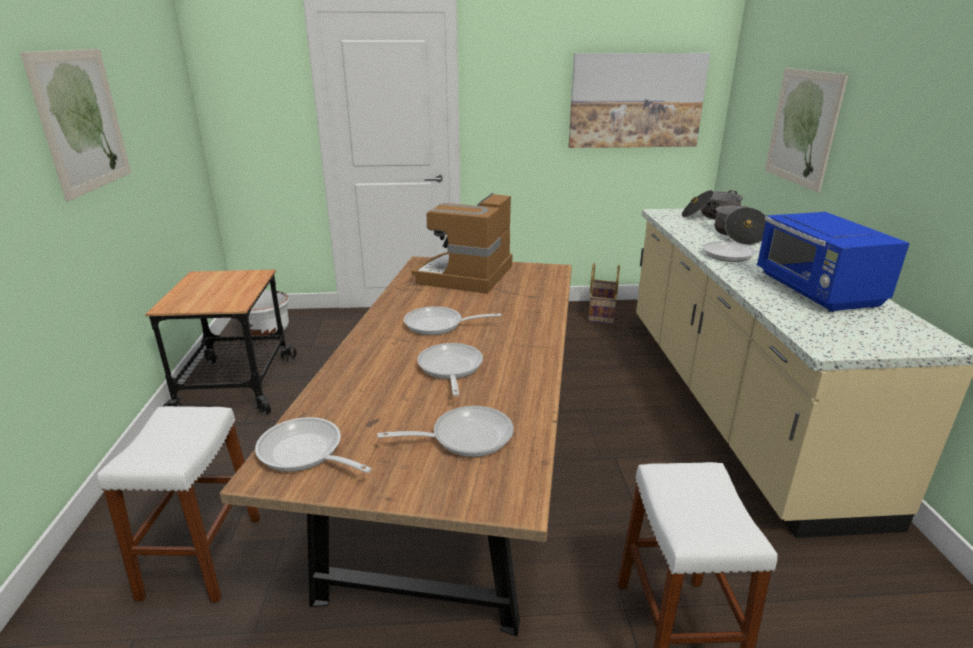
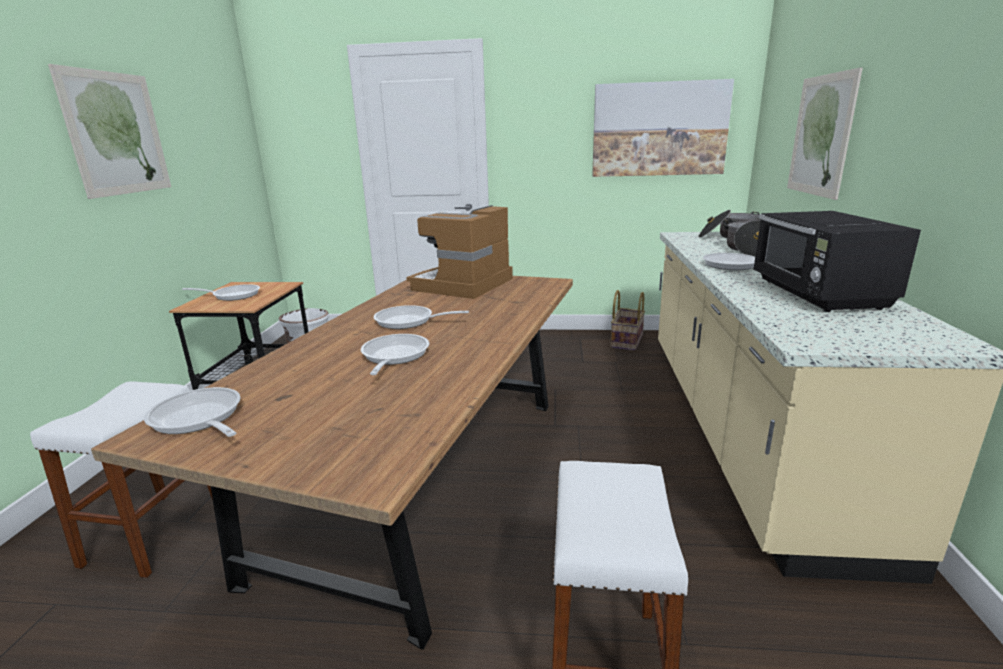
camera: 10 degrees right, 5 degrees down
frying pan [377,406,514,457] -> frying pan moved to [182,284,260,301]
blue microwave [756,212,910,312] -> black microwave [753,211,921,312]

